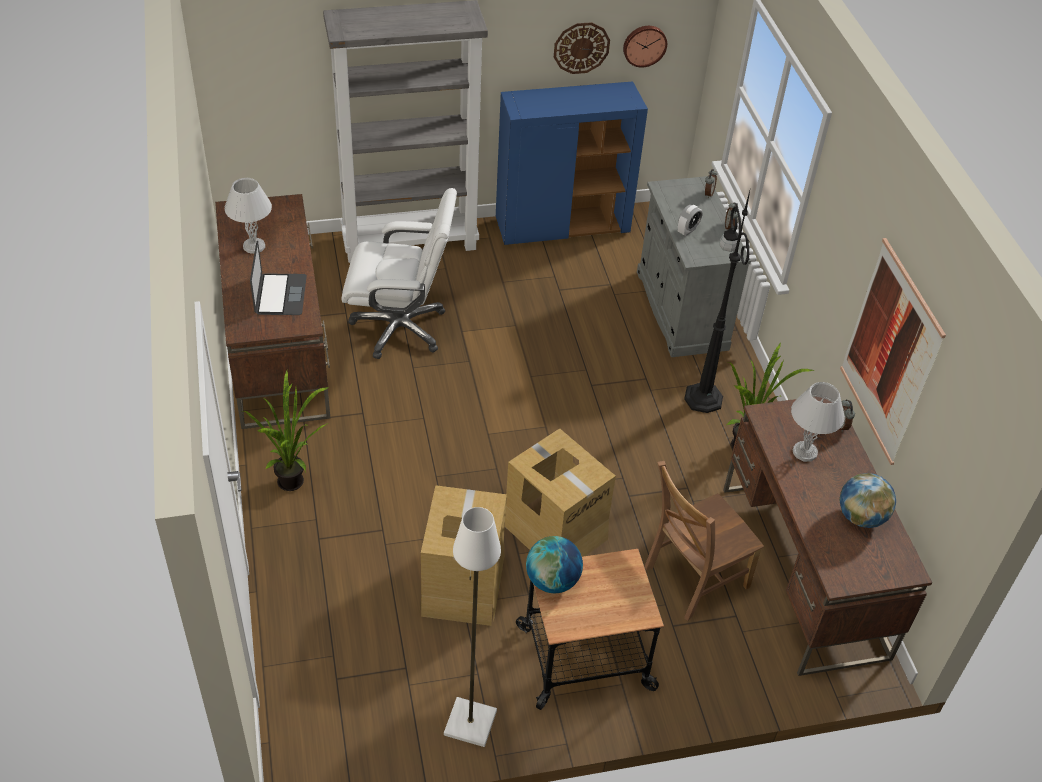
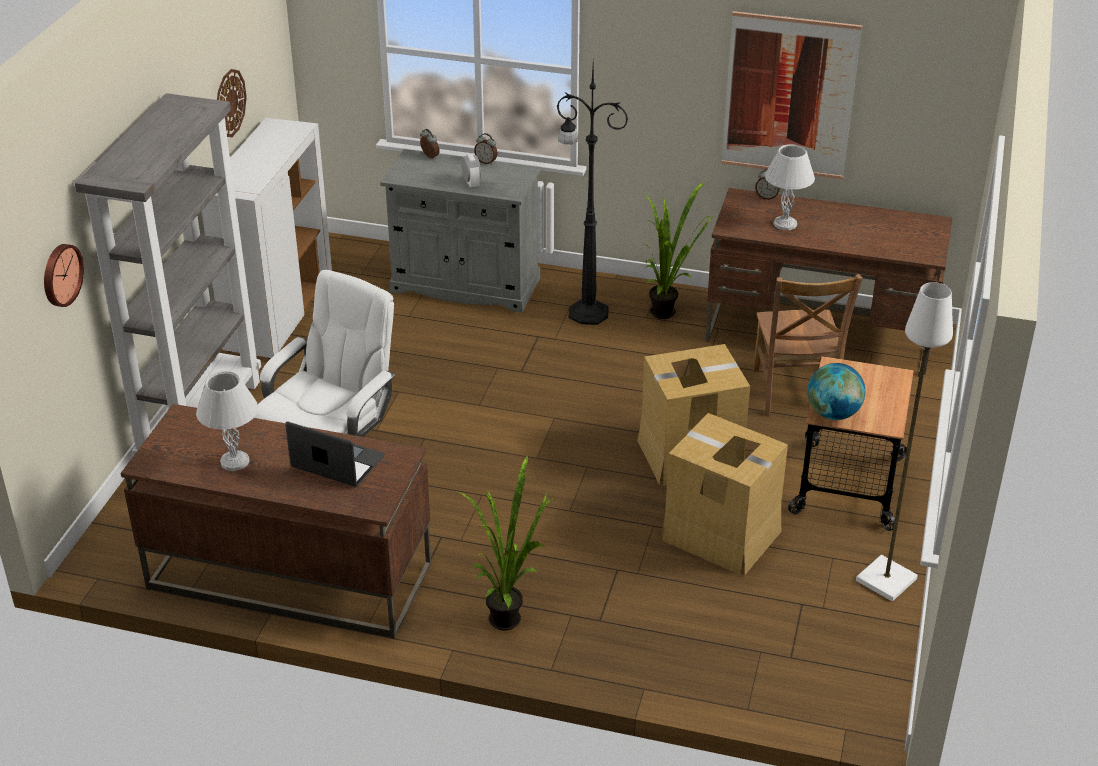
camera: 60 degrees left, 10 degrees down
blue cabinet [496,82,648,245] -> white cabinet [202,118,332,359]
wall clock [623,26,667,68] -> wall clock moved to [44,244,84,307]
globe [839,473,896,528] -> none

